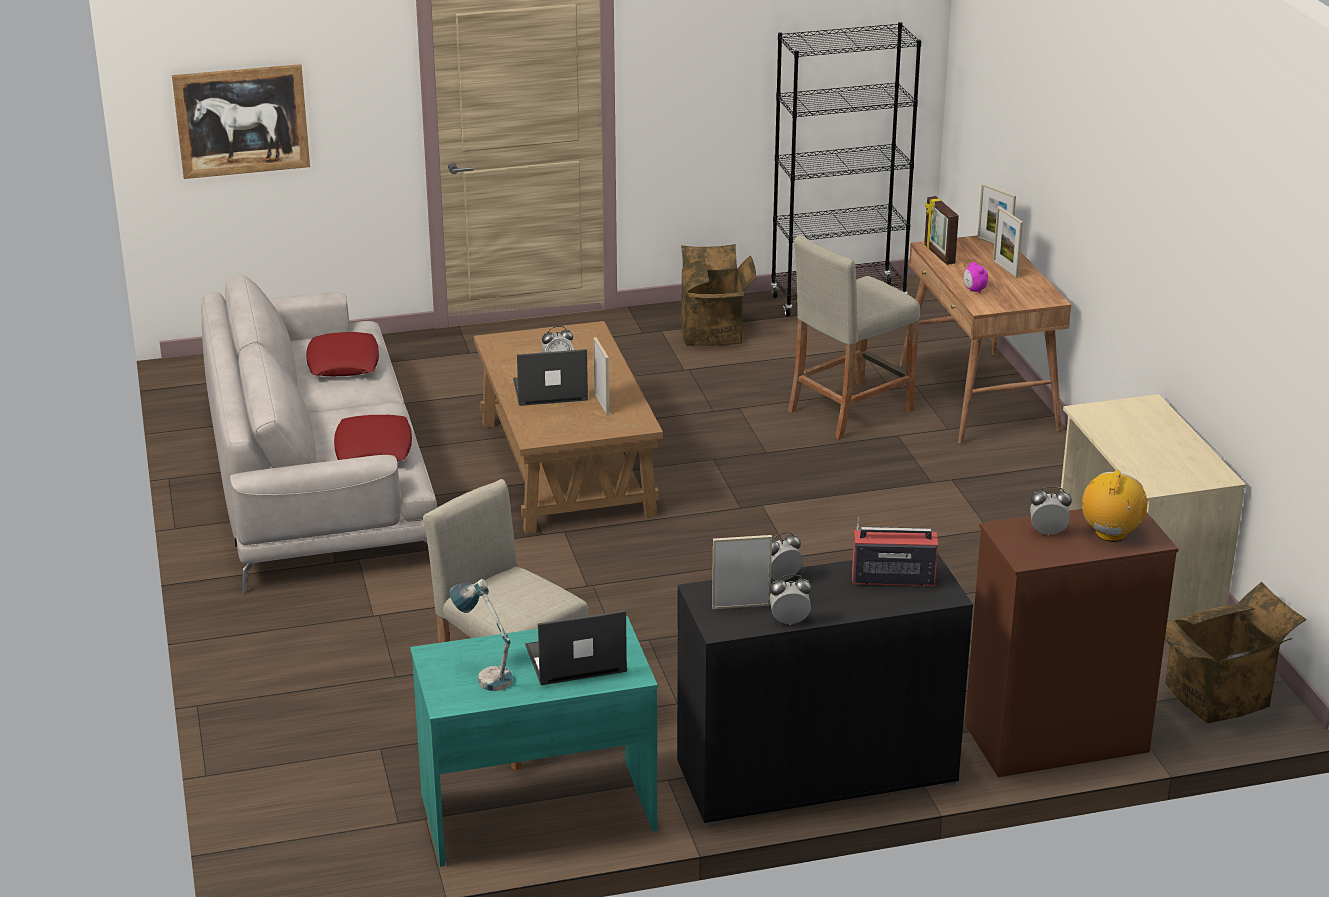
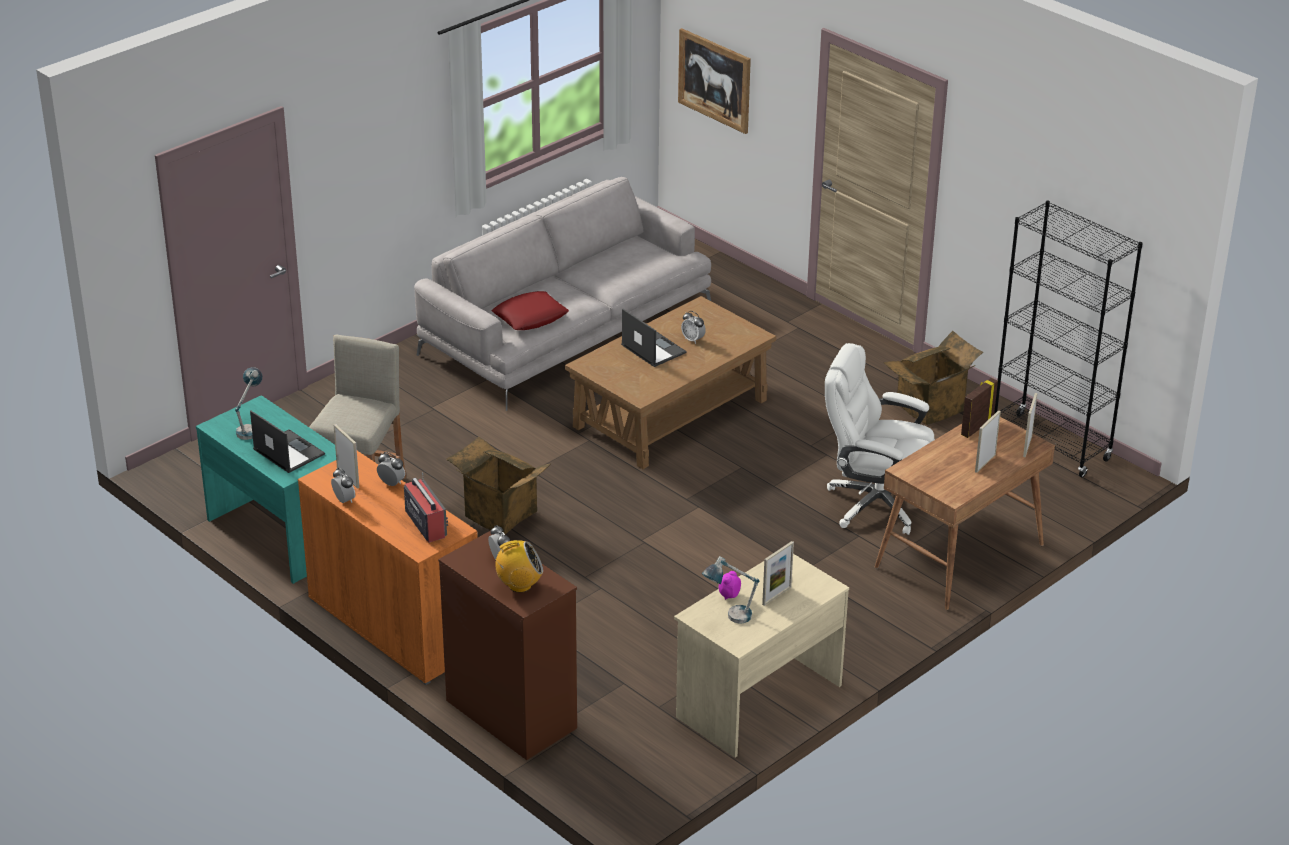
camera: 60 degrees right, 5 degrees up
red pillow [306,332,379,376] -> none
picture frame [593,337,609,415] -> picture frame moved to [762,541,794,606]
black cabinet [677,553,973,826] -> orange cabinet [298,451,478,685]
beige stool [788,235,920,440] -> white office chair [825,343,935,535]
alarm clock [963,262,988,293] -> alarm clock moved to [719,571,741,600]
cardboard box [1165,582,1306,723] -> cardboard box moved to [446,437,550,534]
none -> table lamp [702,556,760,624]

